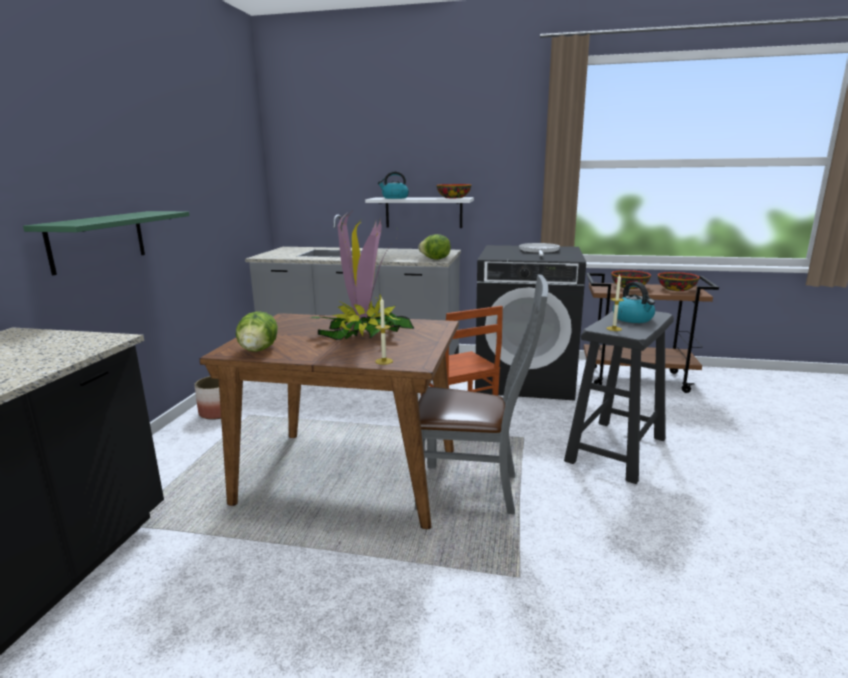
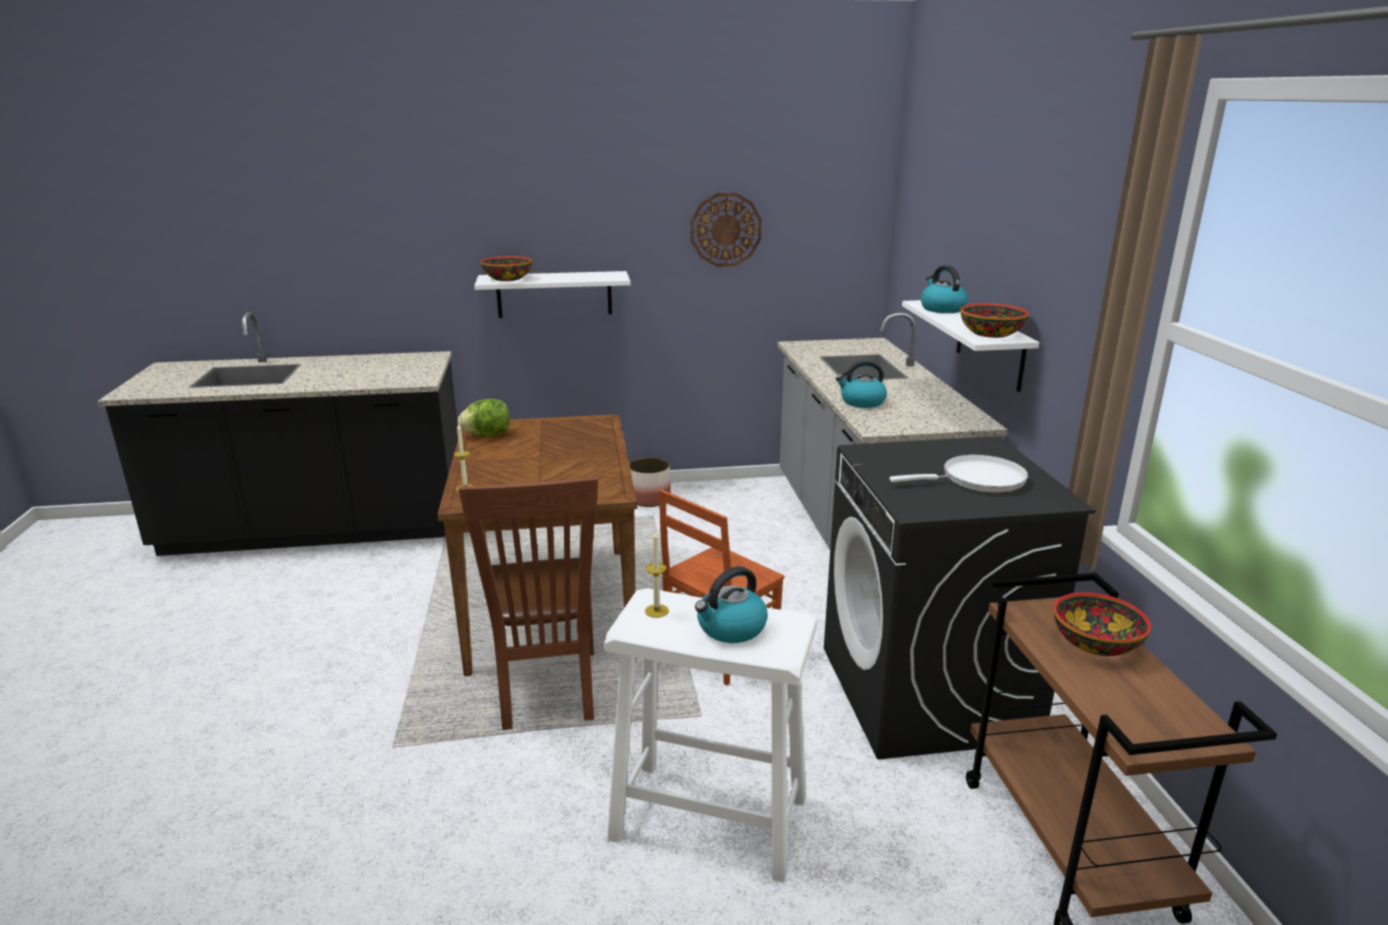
camera: 70 degrees right, 5 degrees up
green shelf [23,211,190,275] -> white shelf [474,271,630,318]
potted plant [311,211,415,340] -> none
grey chair [415,274,548,515] -> brown chair [458,476,598,730]
lettuce [418,234,451,260] -> none
black stool [564,311,674,484] -> white stool [604,588,817,883]
bowl [658,272,700,291] -> bowl moved to [481,256,532,281]
none -> wall clock [691,193,762,267]
none -> kettle [835,360,887,408]

